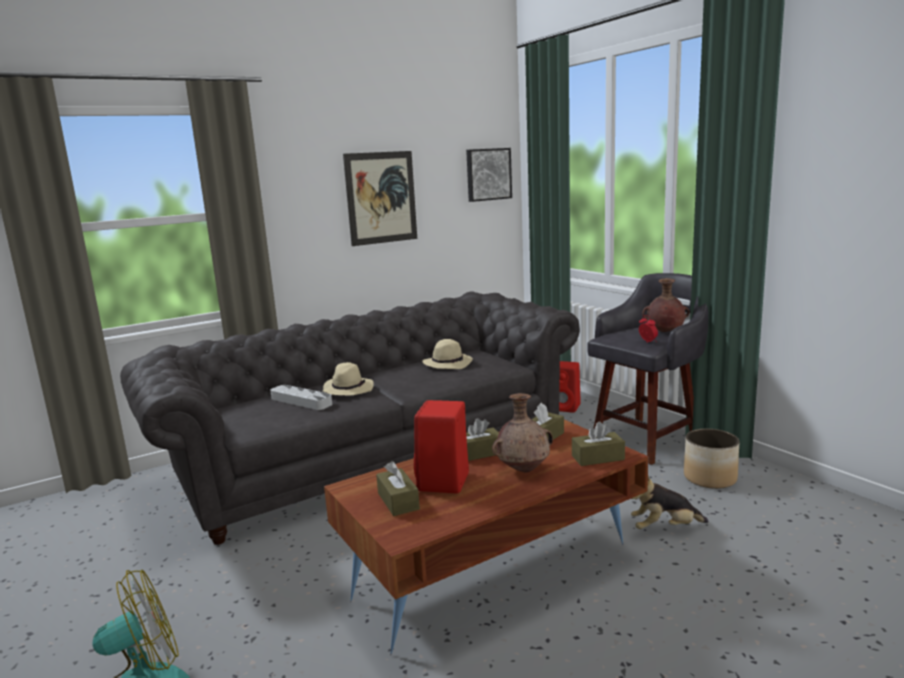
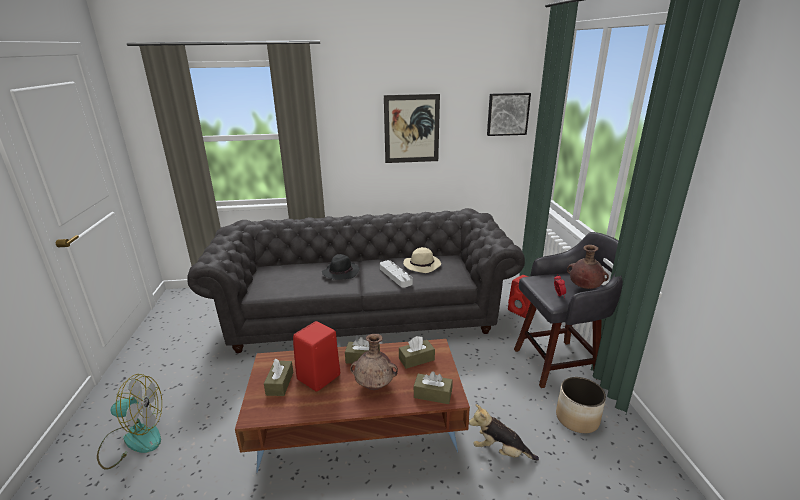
camera: 25 degrees right, 10 degrees up
grey tray [270,385,332,410] -> grey tray moved to [380,260,413,288]
beige hat [323,362,374,395] -> black hat [322,254,359,280]

